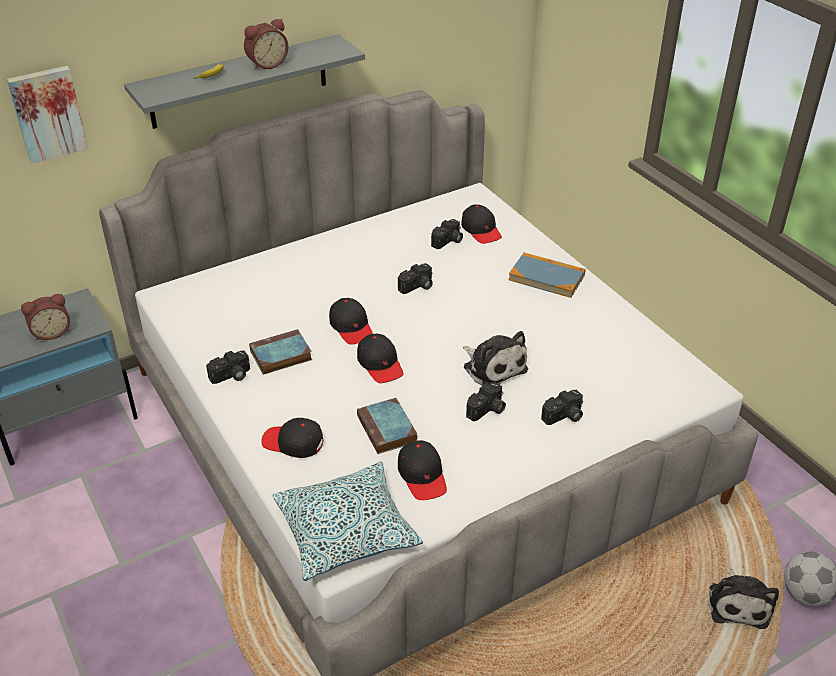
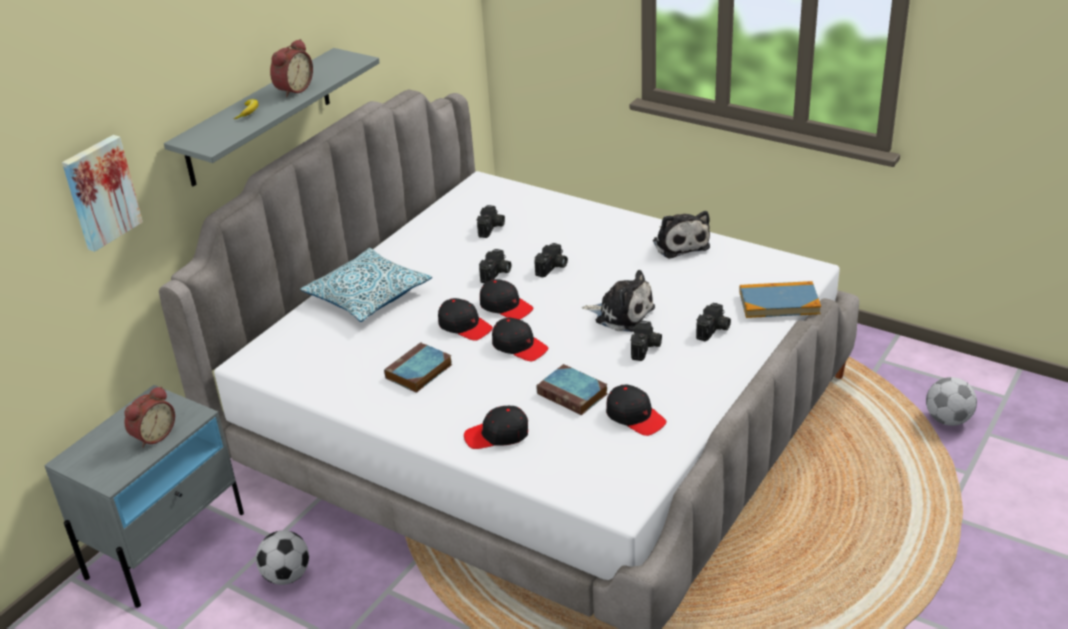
camera: 25 degrees left, 5 degrees down
camera [206,350,250,384] -> camera moved to [535,243,568,278]
pillow [272,461,423,581] -> pillow moved to [300,248,432,322]
black cap [461,205,502,244] -> black cap moved to [480,279,533,319]
book [509,252,586,298] -> book moved to [739,281,821,318]
plush toy [708,569,779,629] -> plush toy moved to [653,211,710,259]
none -> football [256,530,309,585]

